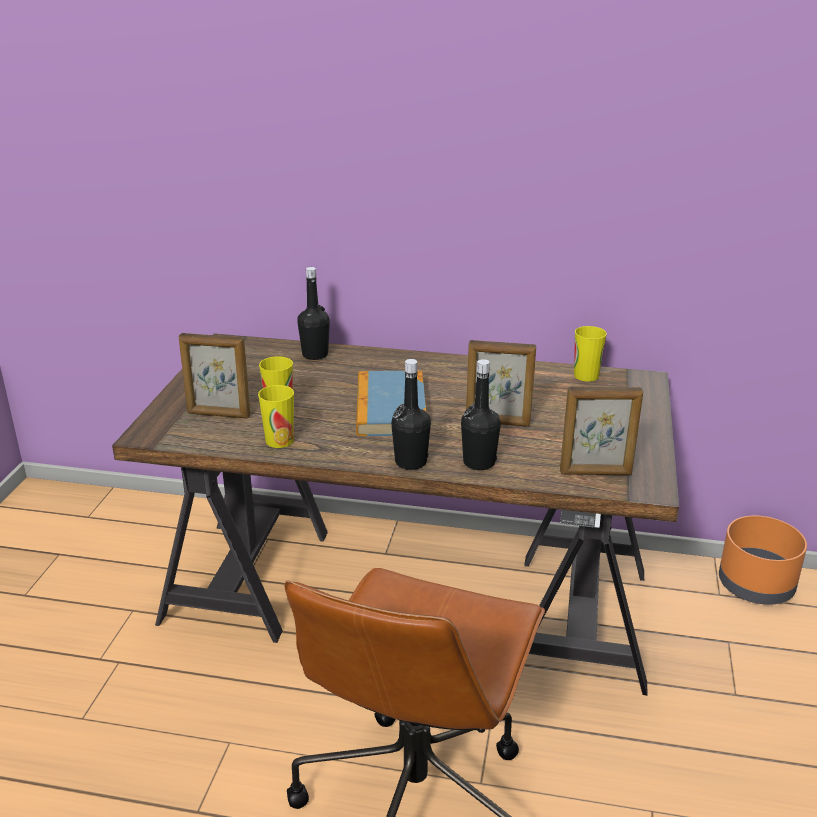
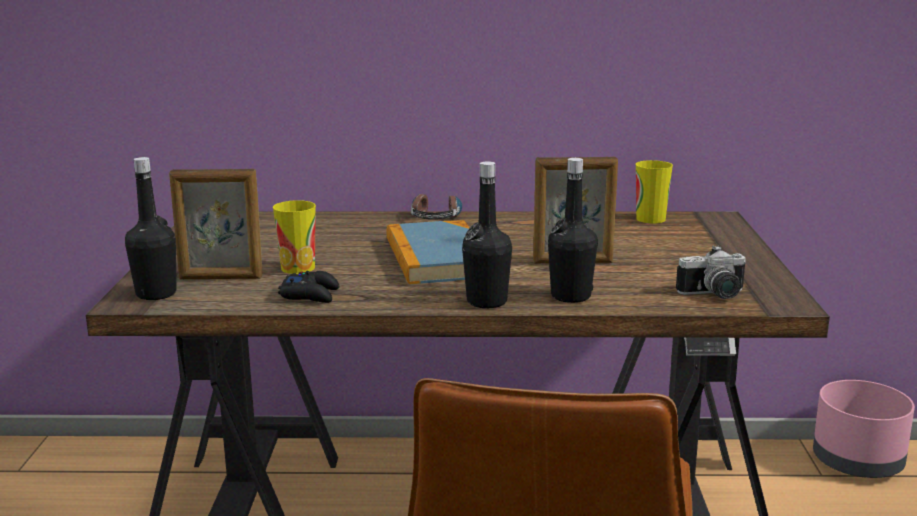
camera: 10 degrees left, 10 degrees down
cup [258,385,294,448] -> black game controller [278,271,339,303]
black bottle [297,267,330,360] -> black bottle moved to [125,157,176,300]
picture frame [560,386,643,475] -> camera [676,245,746,299]
orange planter [719,515,807,605] -> pink planter [813,380,915,478]
none -> headphones [411,194,462,220]

